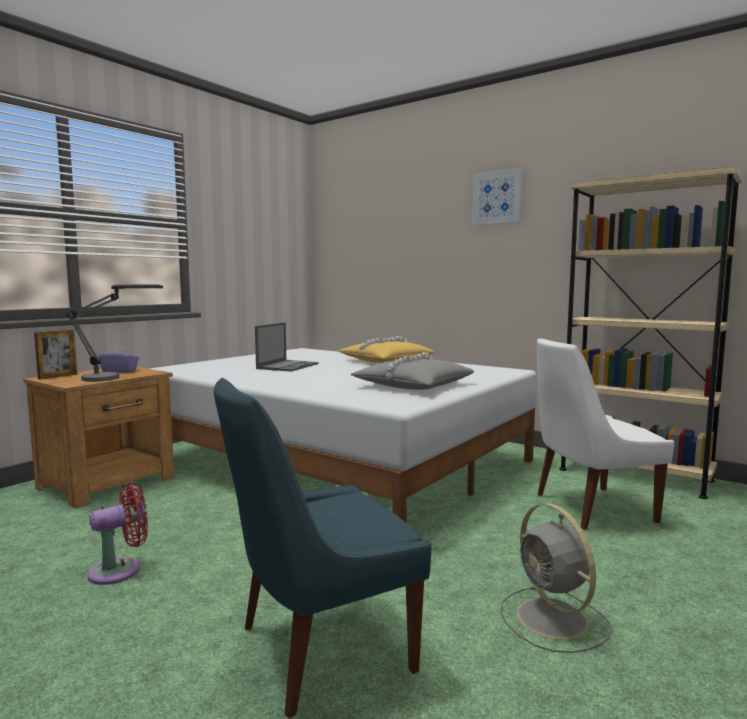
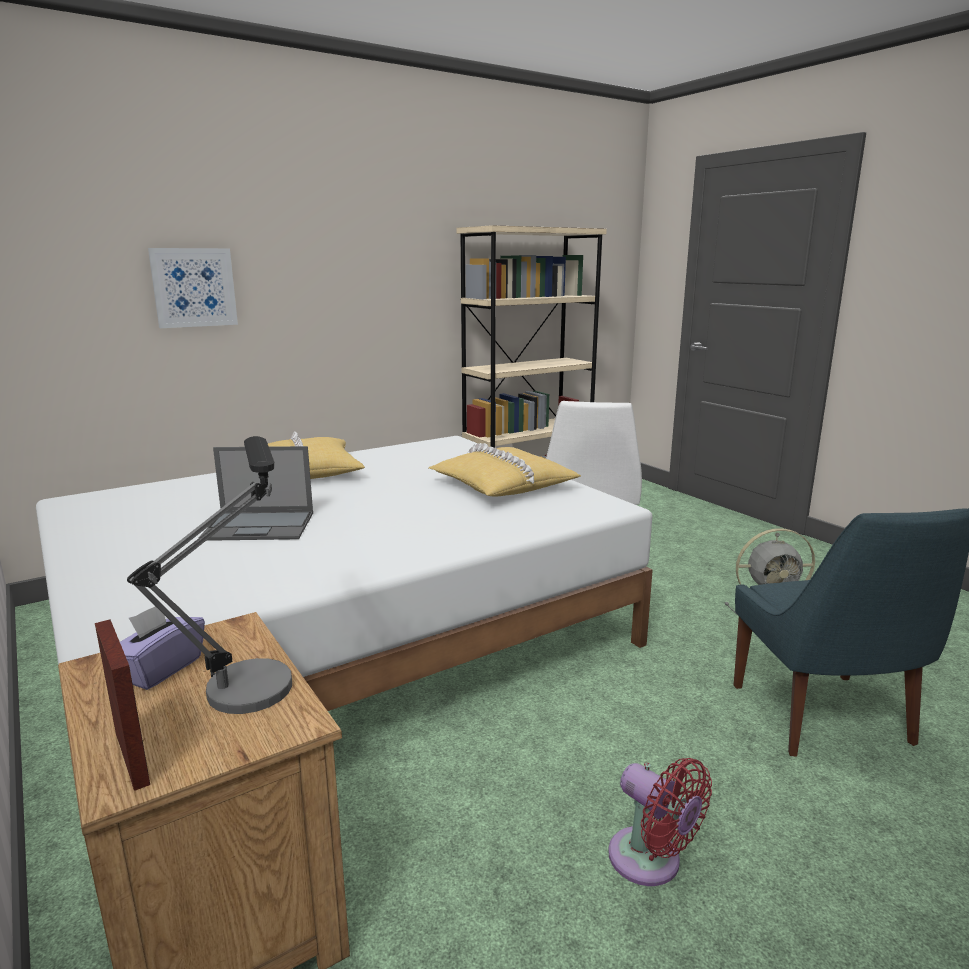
camera: 70 degrees left, 10 degrees up
red fan [87,482,148,585] -> red fan turned 150 degrees clockwise [608,758,712,886]
laptop [255,322,319,372] -> laptop turned 135 degrees clockwise [198,446,313,541]
grey pillow [351,352,474,390] -> yellow pillow [429,443,581,496]
picture [472,168,523,225] -> picture moved to [148,248,238,328]

